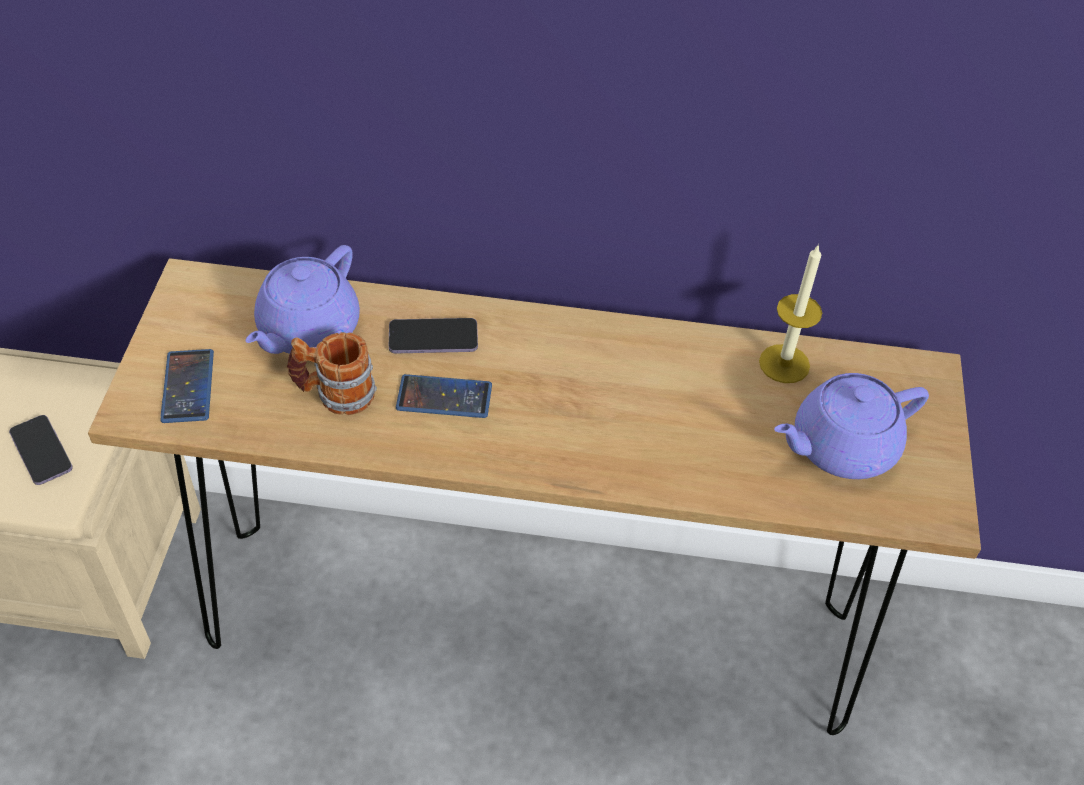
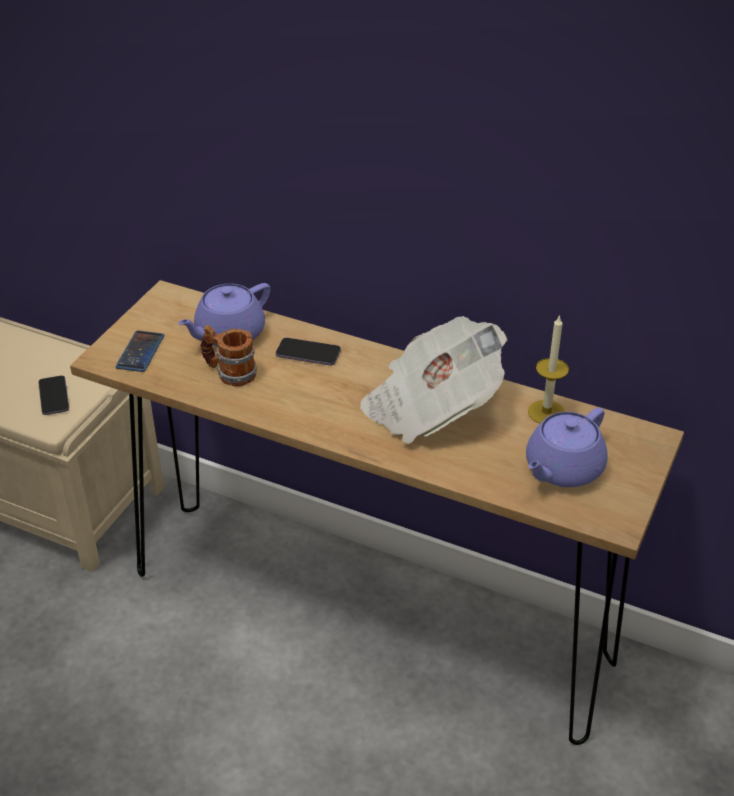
camera: 20 degrees right, 10 degrees down
phone [396,374,492,418] -> none
purple teapot [774,373,929,479] -> purple teapot turned 45 degrees counterclockwise [526,407,608,487]
none -> newspaper [360,316,507,444]

